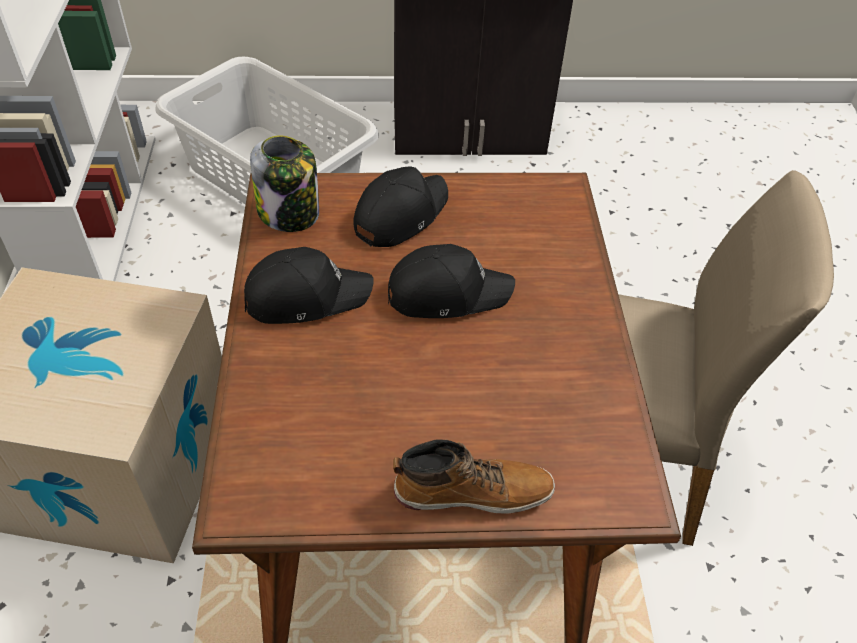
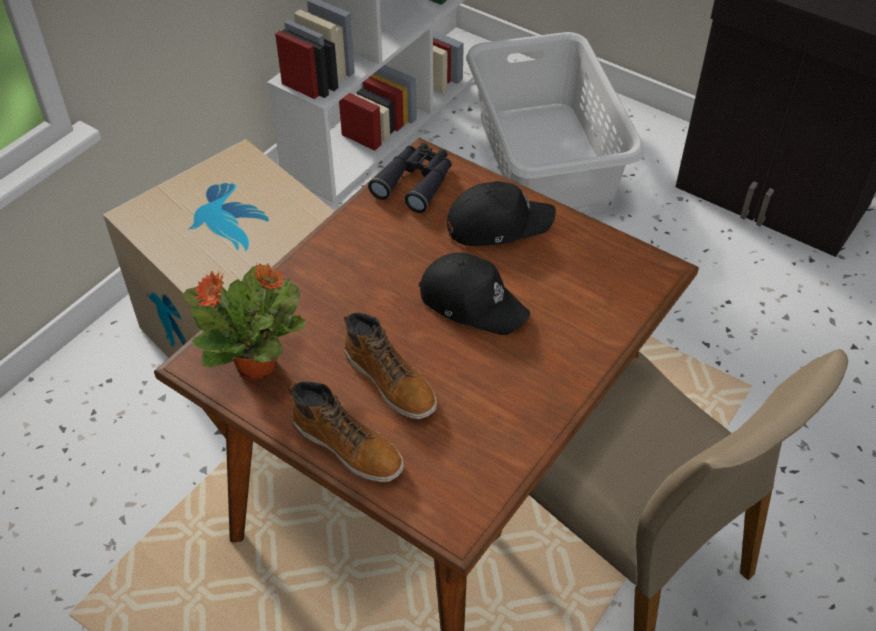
camera: 40 degrees right, 0 degrees up
black cap [244,247,373,324] -> none
jar [250,135,319,232] -> black binoculars [368,143,452,213]
none -> potted plant [182,263,307,379]
none -> boot [344,312,437,419]

